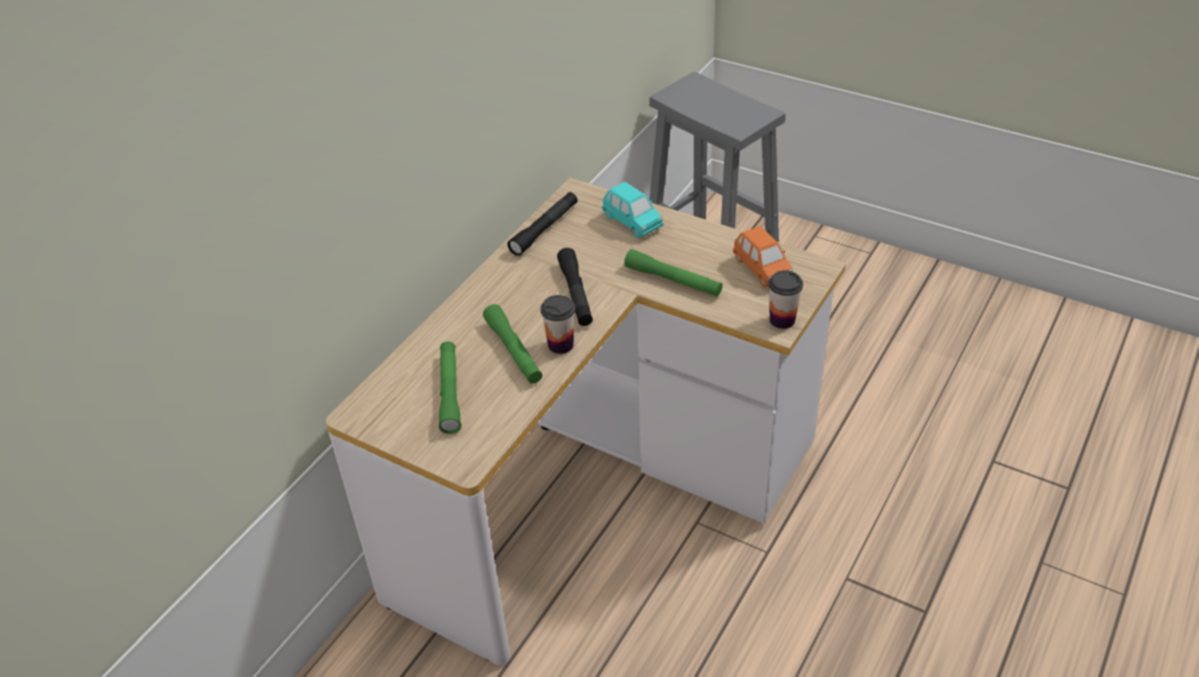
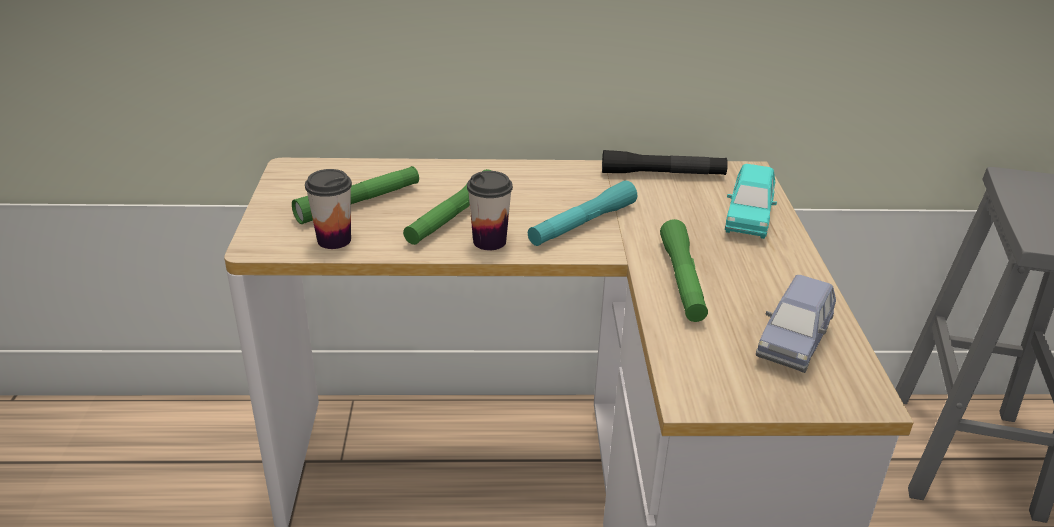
camera: 55 degrees right, 10 degrees down
black flashlight [557,248,593,326] -> turquoise flashlight [528,180,637,246]
orange toy car [733,226,793,288] -> blue toy car [756,275,836,373]
cup [768,270,803,329] -> cup moved to [305,169,352,249]

